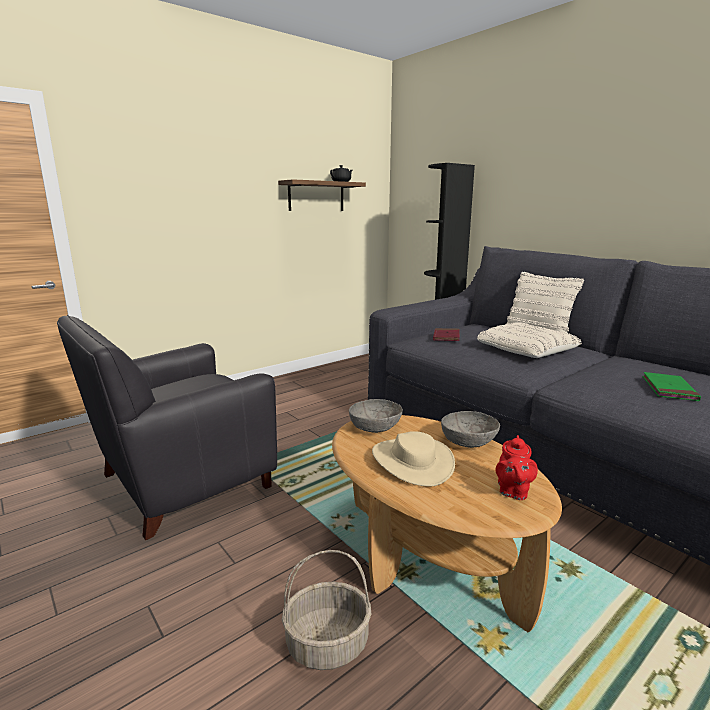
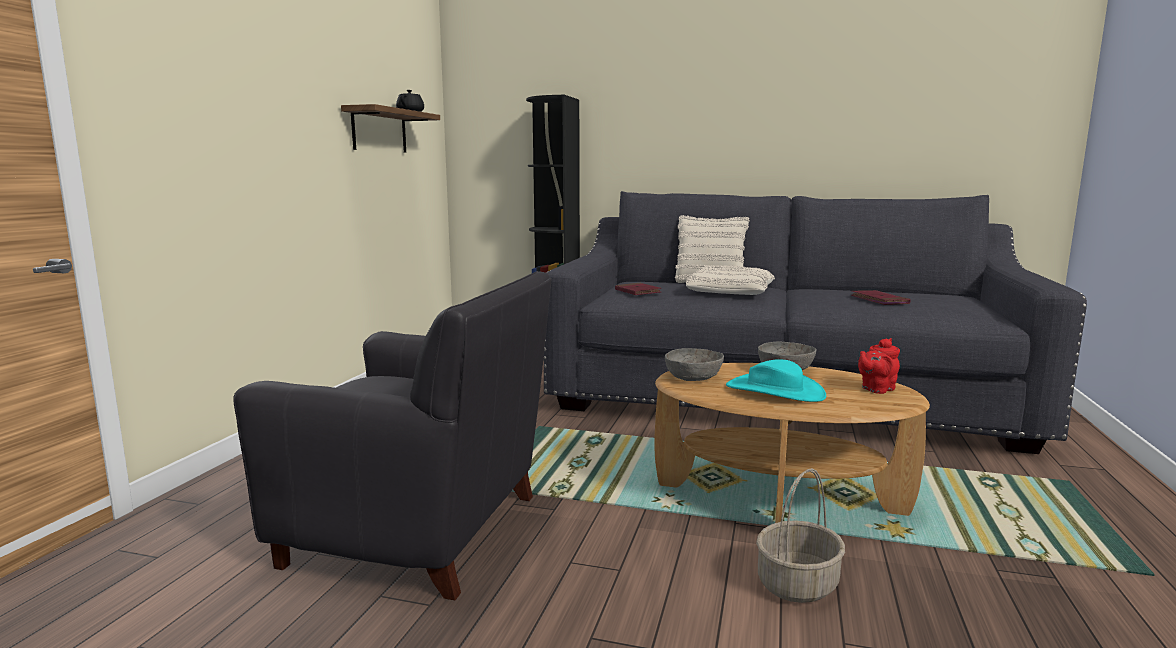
camera: 35 degrees left, 5 degrees down
black armchair [57,315,277,540] -> black armchair turned 90 degrees counterclockwise [234,271,551,600]
beige hat [372,431,455,487] -> turquoise hat [726,359,826,402]
red teapot [495,435,538,500] -> red teapot turned 75 degrees clockwise [858,338,900,394]
green book [642,372,701,401] -> red book [851,290,911,305]

